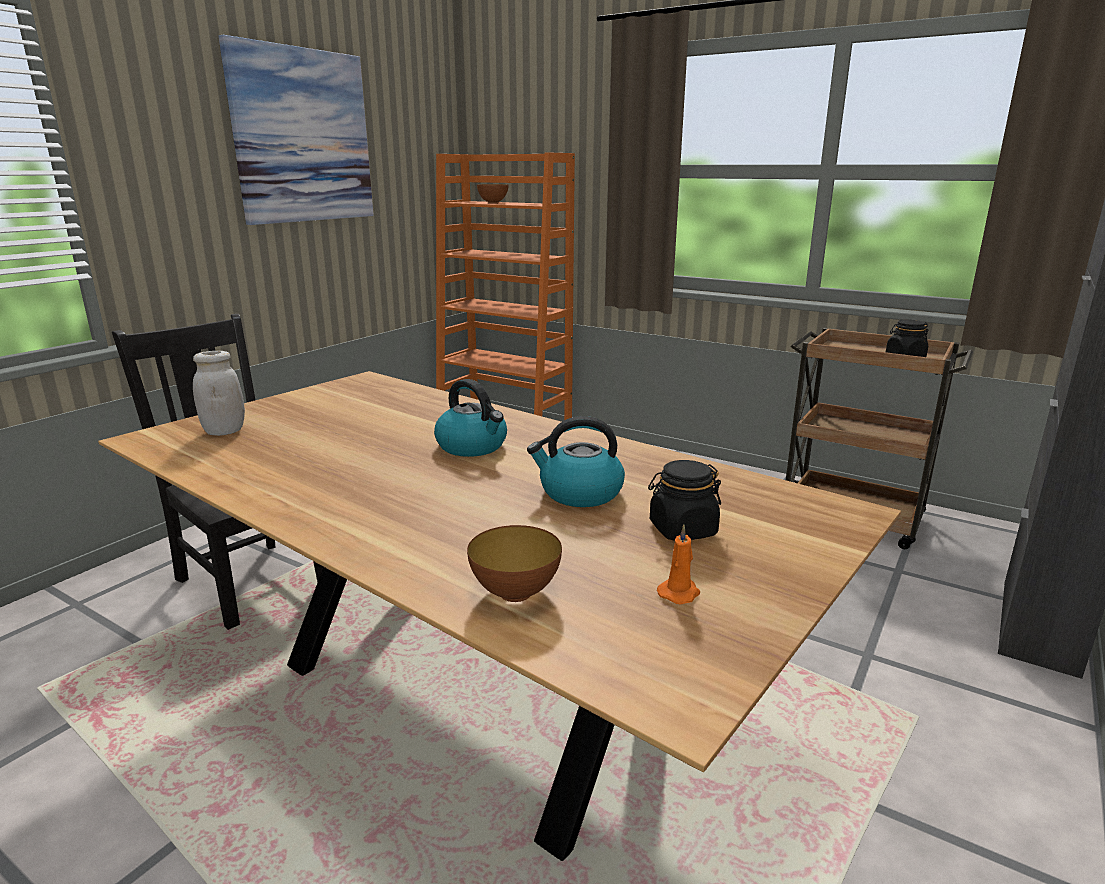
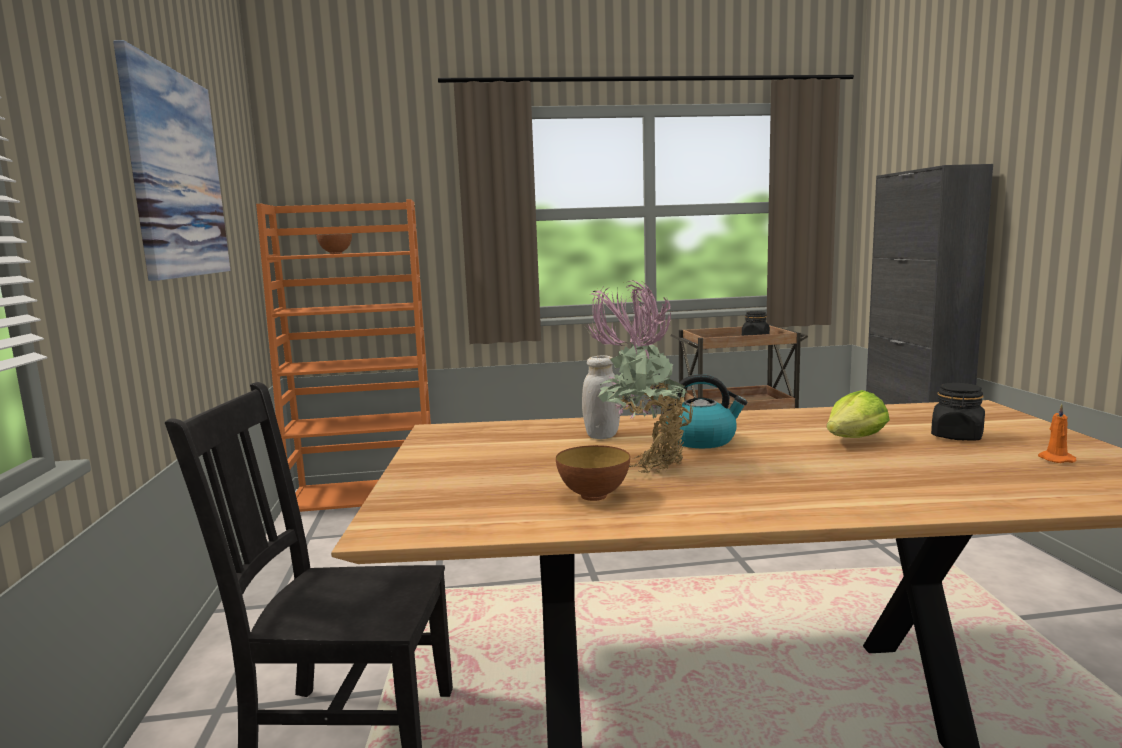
camera: 40 degrees left, 10 degrees down
white jar [193,351,245,436] -> white jar moved to [582,355,620,439]
bowl [467,525,562,602] -> bowl moved to [556,445,630,501]
kettle [527,416,625,507] -> lettuce [827,390,890,438]
none -> potted plant [587,280,694,474]

